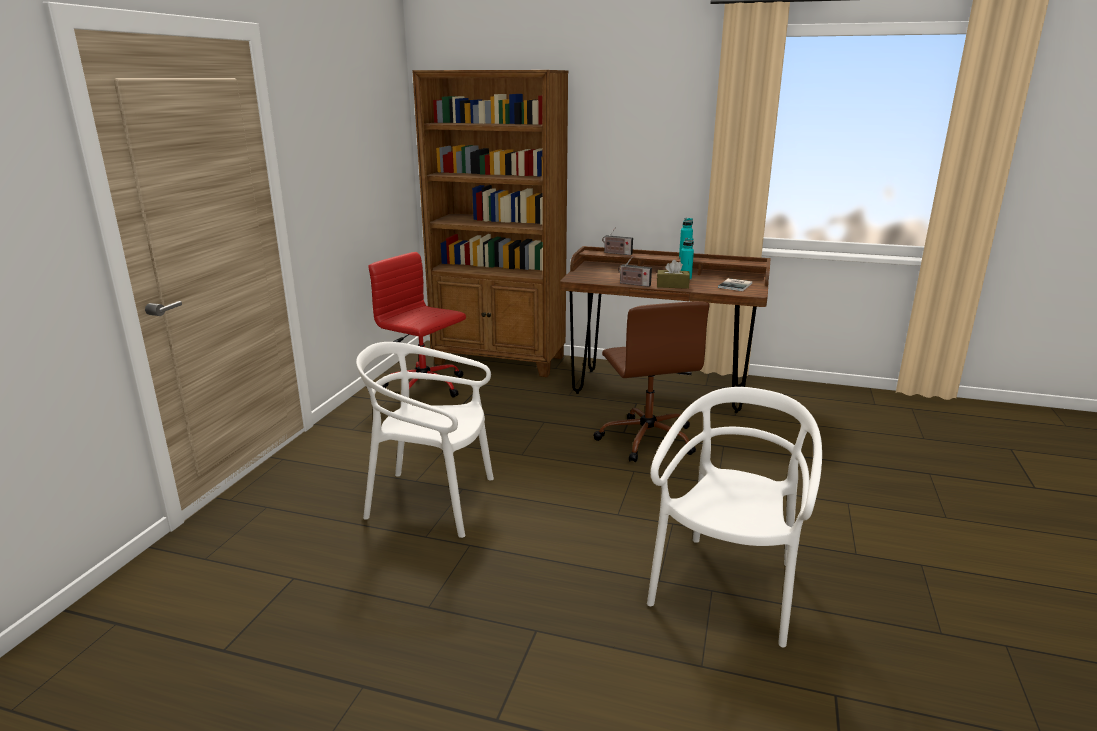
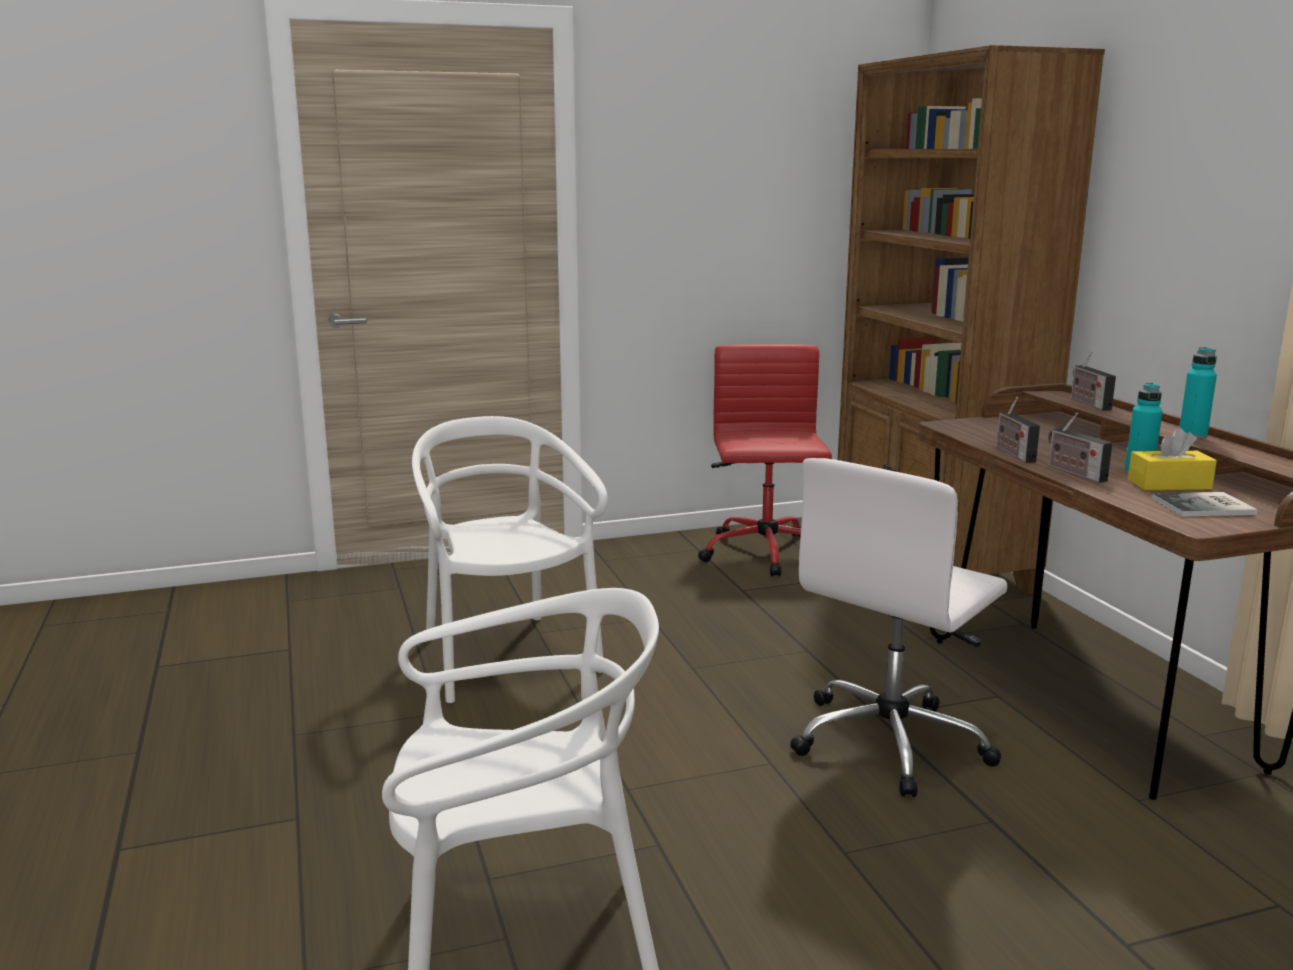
camera: 55 degrees right, 5 degrees down
brown office chair [594,301,710,462] -> white office chair [790,458,1008,797]
brown tissue box [657,260,690,289] -> radio [1048,413,1112,483]
none -> yellow tissue box [1128,428,1217,490]

